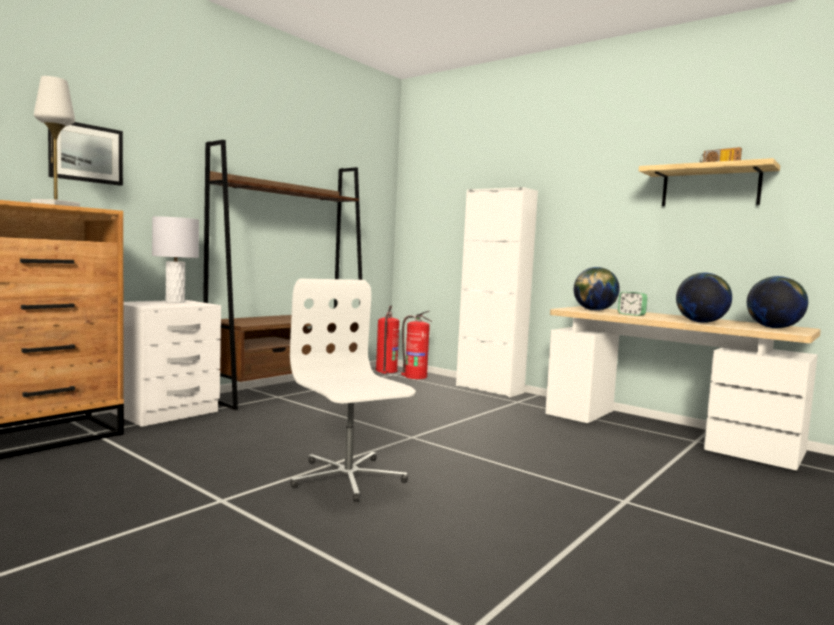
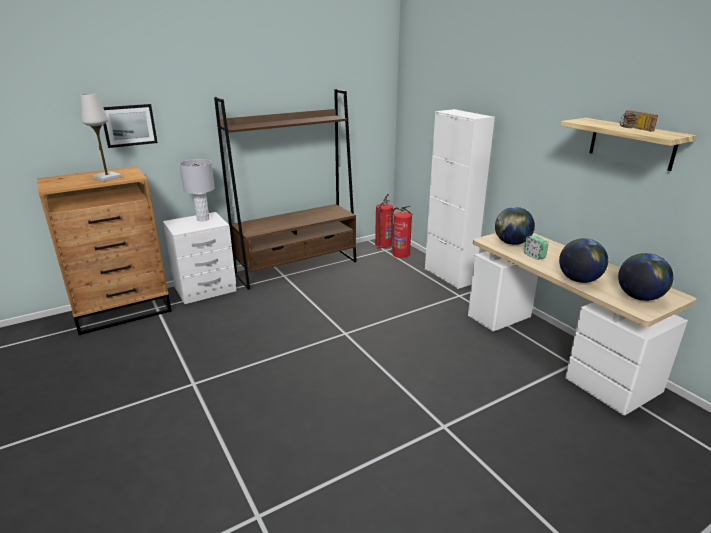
camera: 20 degrees right, 20 degrees up
white office chair [290,279,416,502] -> none

